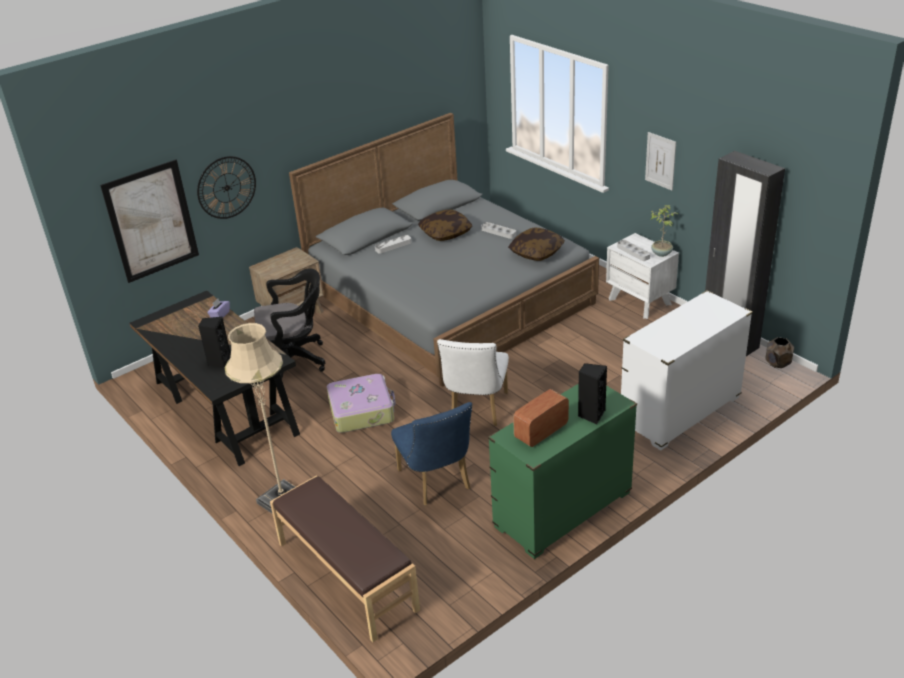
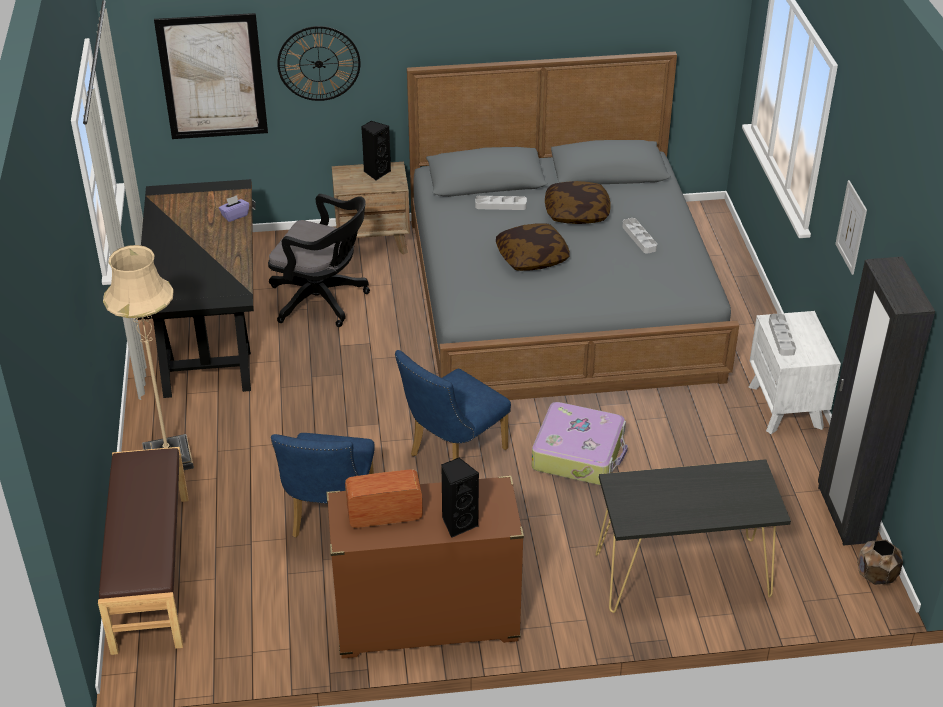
camera: 30 degrees right, 5 degrees up
black speaker [198,317,231,369] -> black speaker moved to [361,120,391,180]
suitcase [327,374,396,433] -> suitcase moved to [531,402,628,485]
white chair [437,339,509,426] -> blue chair [395,350,511,460]
green dresser [488,384,637,559] -> brown dresser [326,476,524,659]
pillow [508,228,565,261] -> pillow moved to [496,223,570,271]
white dresser [621,290,752,451] -> black console table [596,459,791,613]
potted plant [651,205,679,257] -> none

